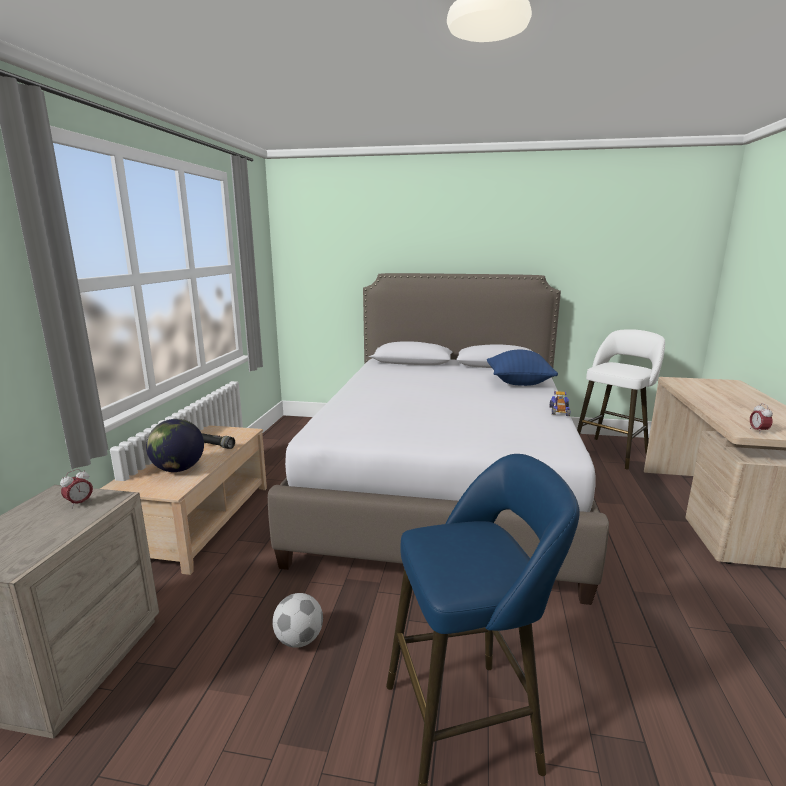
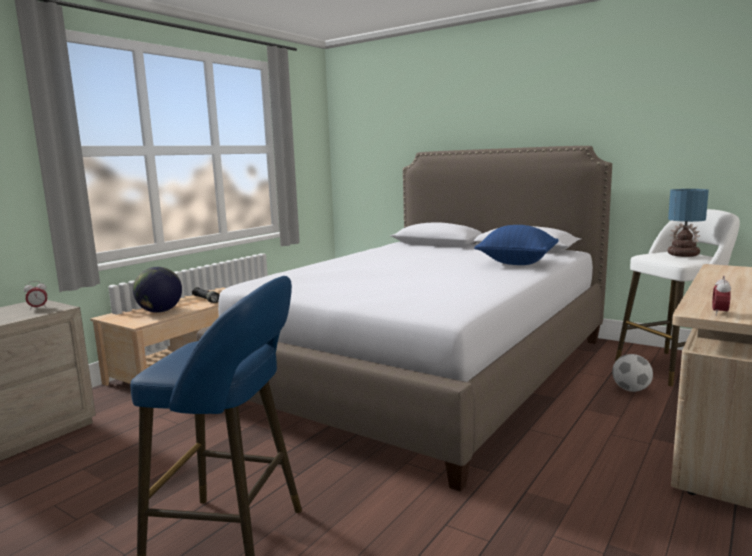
camera: 25 degrees right, 5 degrees down
football [272,593,323,648] -> football moved to [612,354,653,392]
toy car [550,391,570,416] -> none
none -> table lamp [667,189,709,257]

